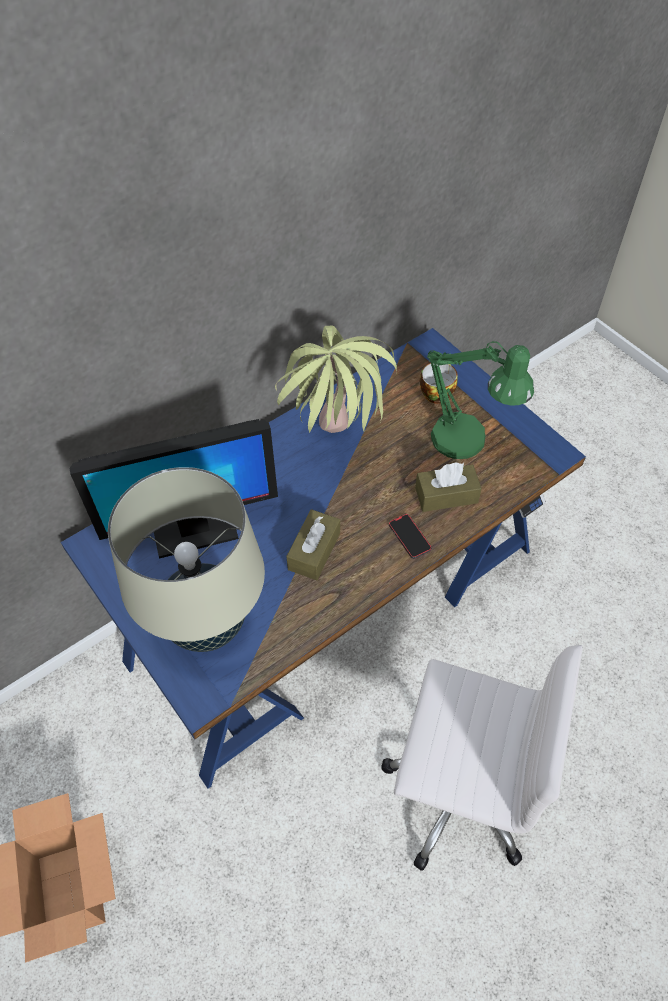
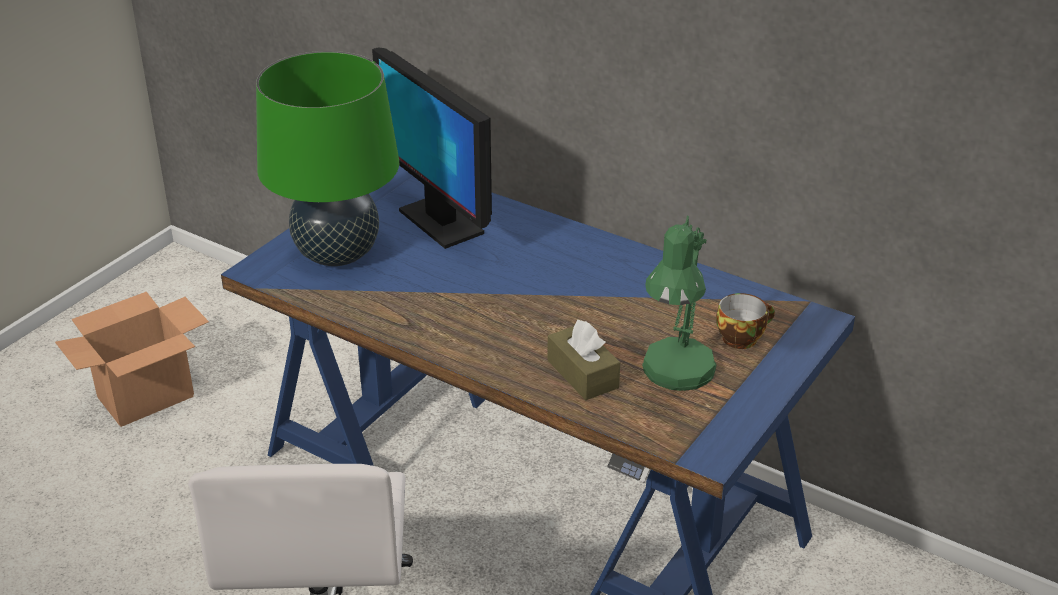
camera: 70 degrees right, 20 degrees down
beige table lamp [108,467,265,652] -> green table lamp [256,51,399,266]
potted plant [275,326,397,433] -> none
brown tissue box [286,509,340,580] -> none
phone [389,514,432,559] -> none

